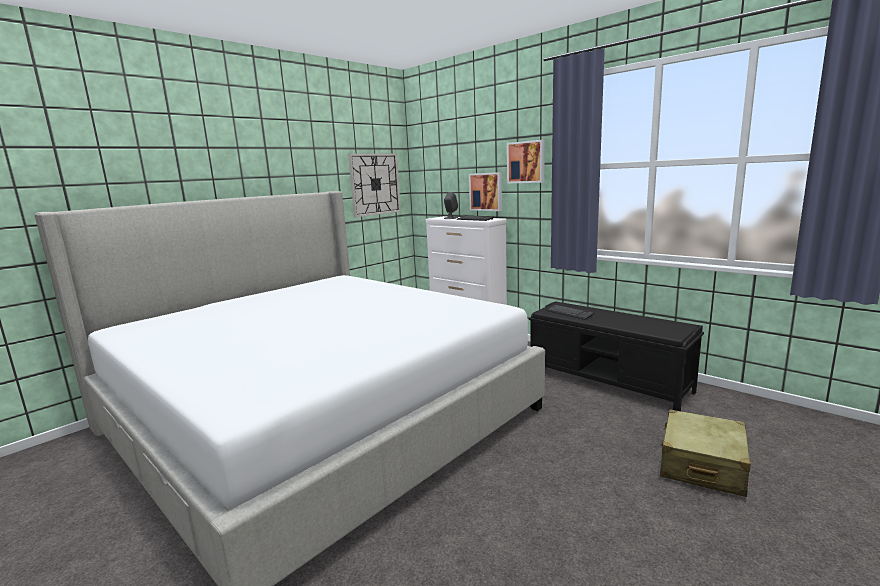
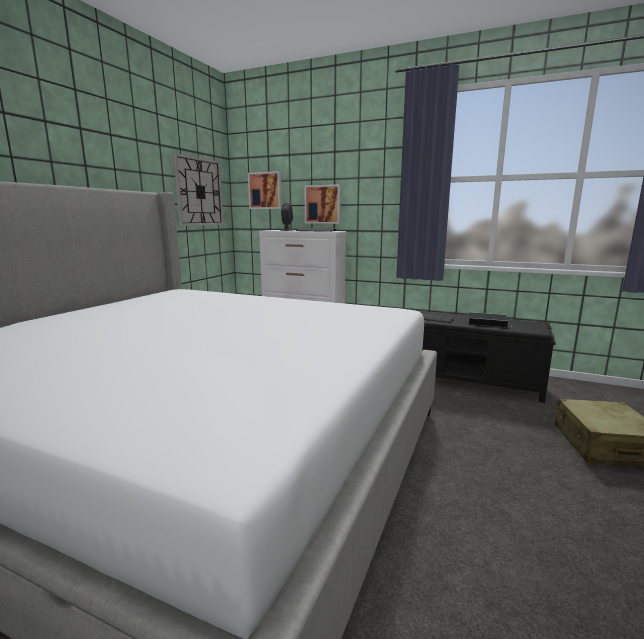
camera: 20 degrees left, 0 degrees up
picture [507,140,545,183] -> picture moved to [248,171,282,209]
none -> book [469,312,508,327]

